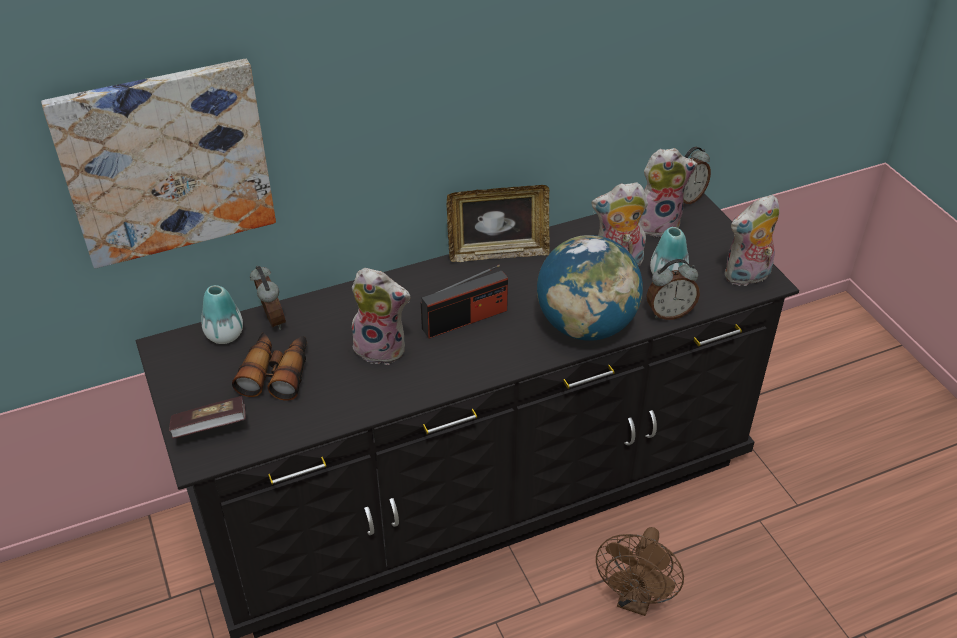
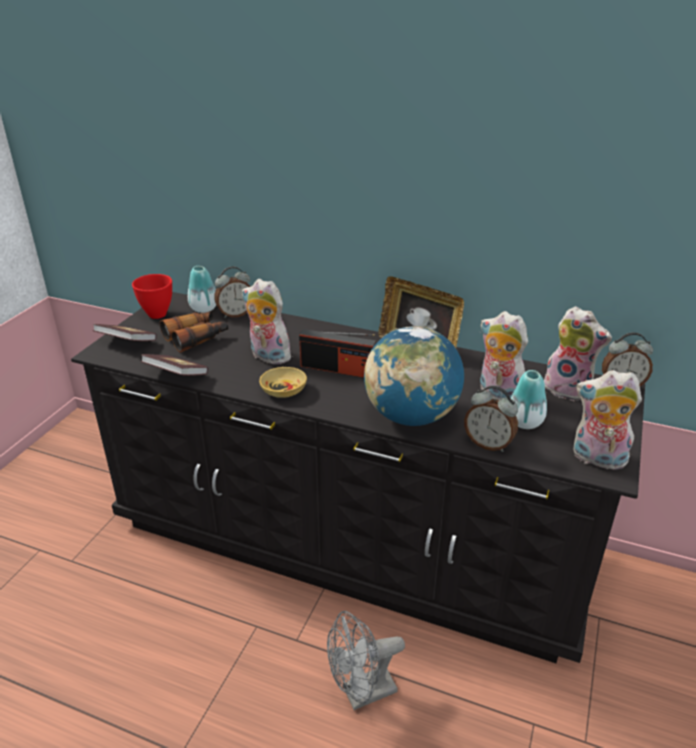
camera: 45 degrees right, 10 degrees down
picture [41,59,276,269] -> none
alarm clock [250,266,286,330] -> alarm clock turned 45 degrees clockwise [214,266,251,318]
plush toy [352,268,410,365] -> plush toy turned 150 degrees clockwise [242,279,291,364]
brown fan [596,527,684,616] -> grey fan [327,611,405,710]
none -> red bowl [132,274,172,319]
none -> book [141,354,208,376]
none -> beige bowl [259,367,307,398]

